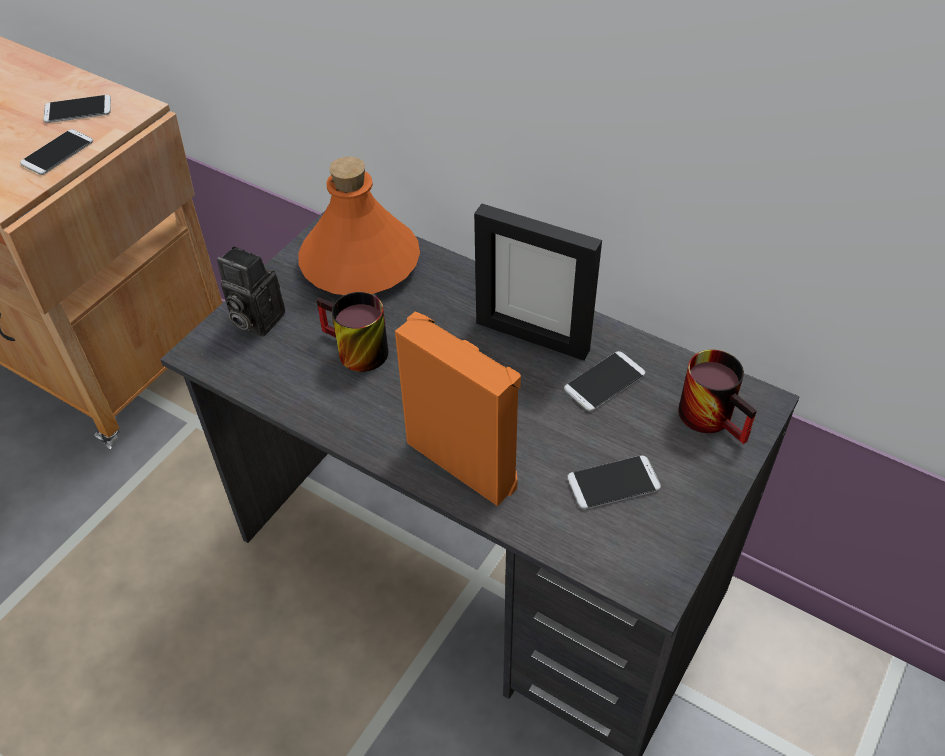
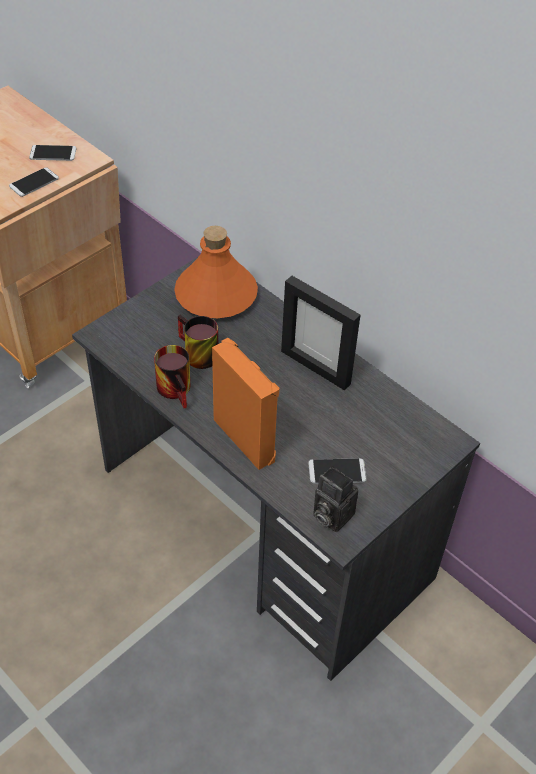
camera: 10 degrees right, 0 degrees up
camera [217,246,285,337] -> camera moved to [313,466,358,532]
phone [564,351,645,411] -> none
mug [678,349,757,444] -> mug moved to [154,345,191,408]

